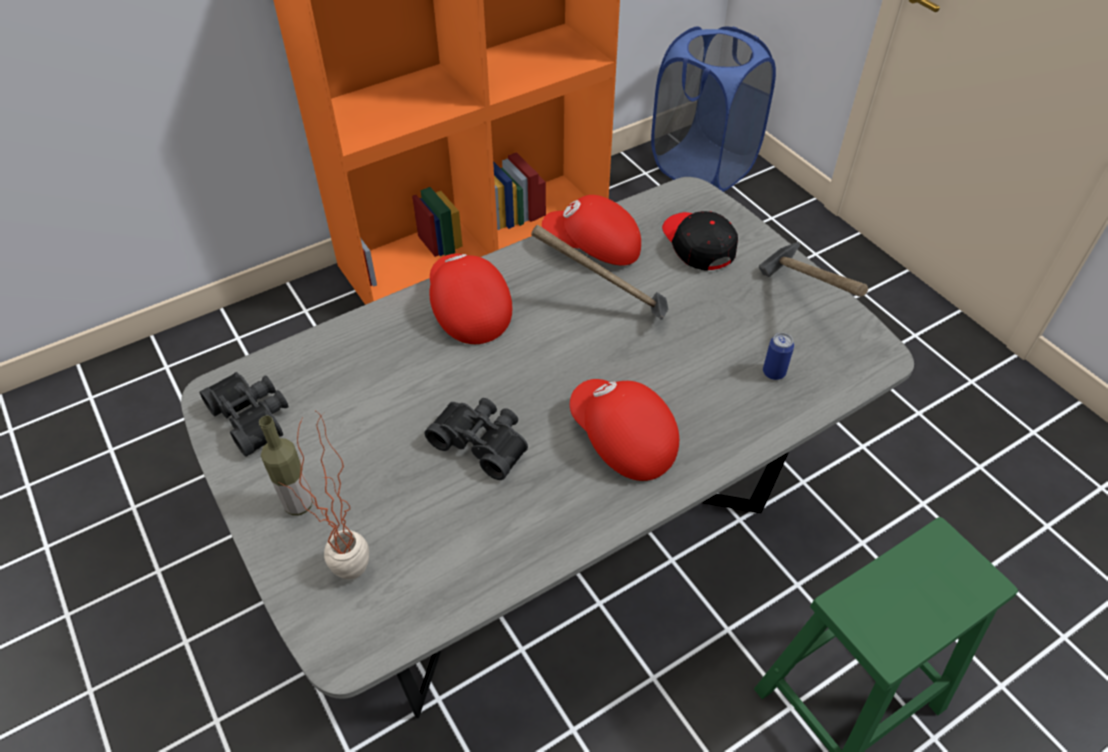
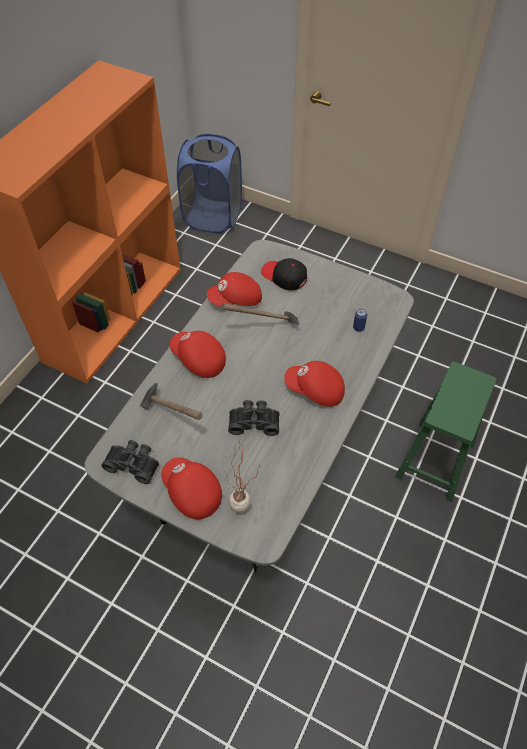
camera: 30 degrees left, 5 degrees up
bottle [259,416,313,516] -> red cap [161,457,222,519]
hammer [759,242,868,297] -> hammer moved to [140,383,202,420]

